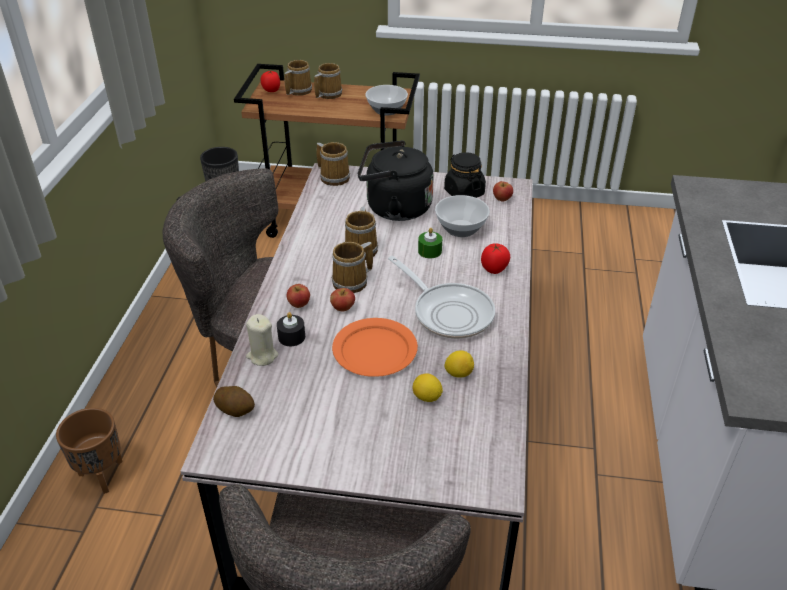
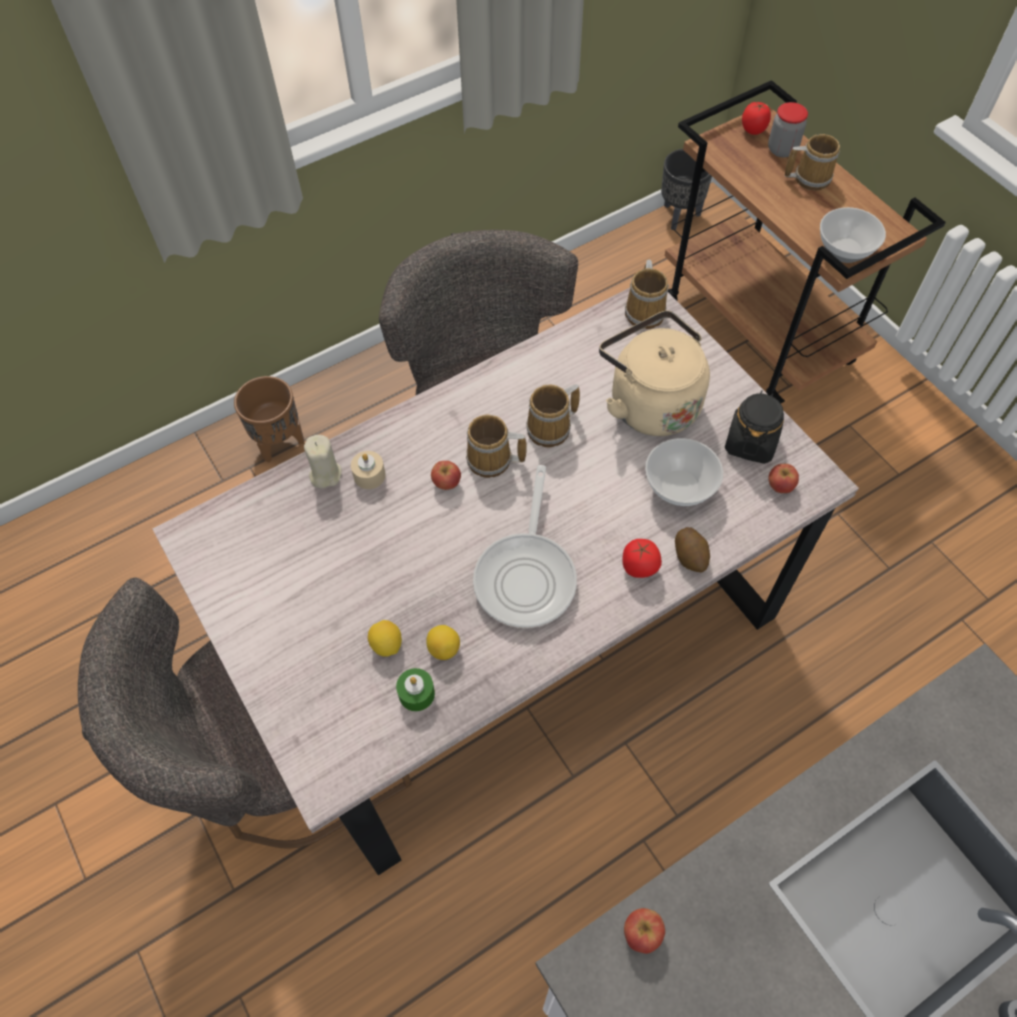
camera: 50 degrees right, 20 degrees up
potato [213,386,255,417] -> potato moved to [675,527,710,573]
black candle [277,312,305,346] -> beige candle [351,451,386,489]
mug [284,60,312,96] -> jar [768,102,808,157]
apple [287,284,310,308] -> apple moved to [624,908,665,954]
orange plate [332,318,418,377] -> none
black kettle [358,140,434,221] -> beige kettle [599,311,710,436]
green candle [418,228,442,259] -> green candle moved to [396,668,435,711]

